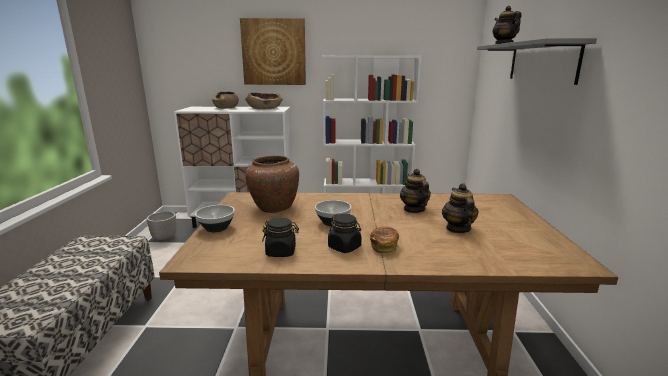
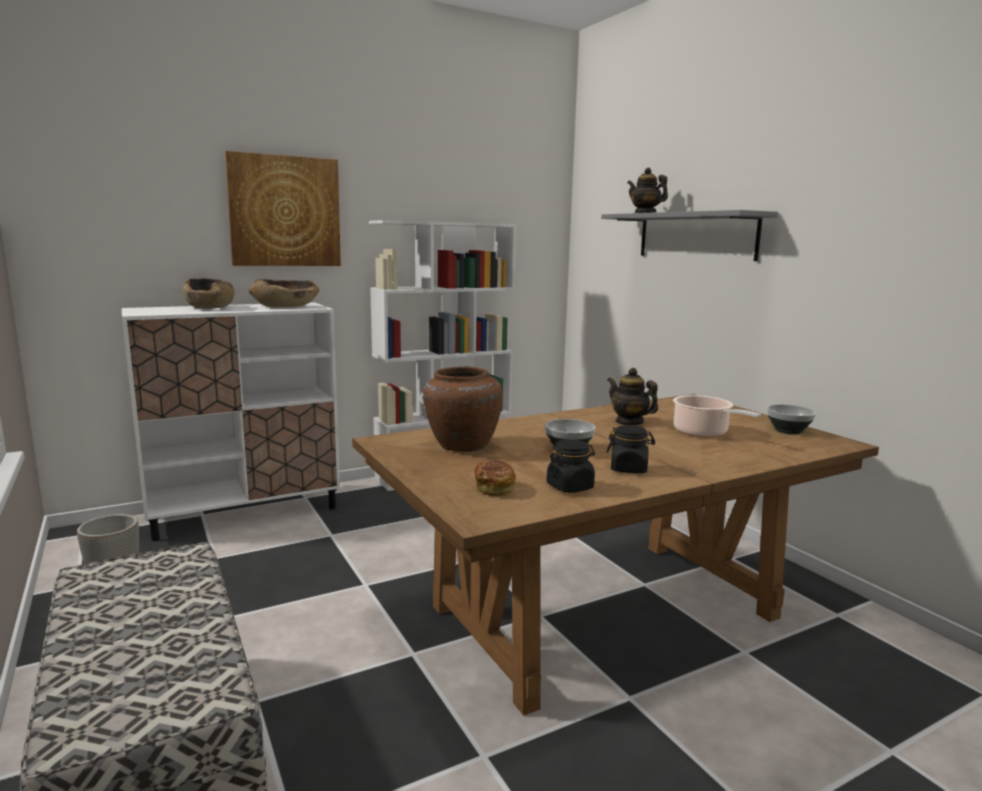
camera: 30 degrees left, 5 degrees down
bowl [195,205,235,232] -> bowl moved to [767,404,816,434]
bread [370,227,399,253] -> bread moved to [475,460,516,496]
teapot [442,183,479,233] -> cooking pot [673,395,761,437]

